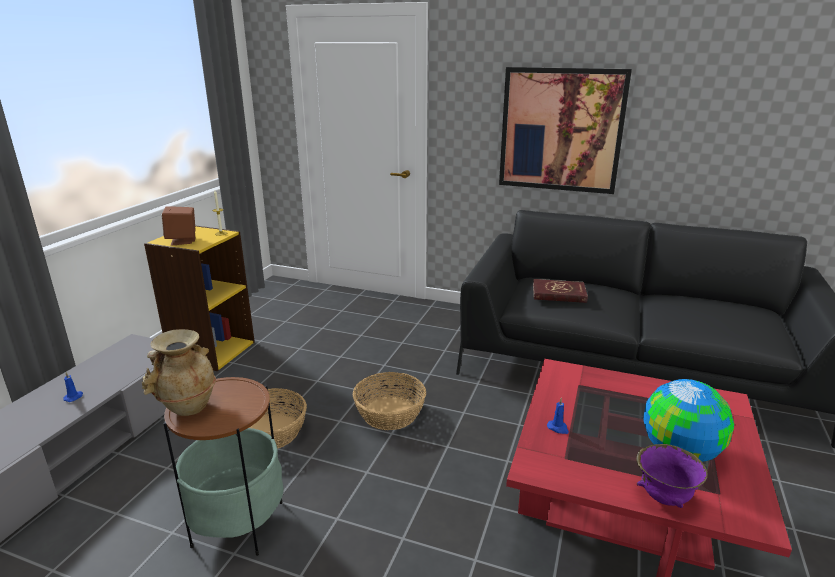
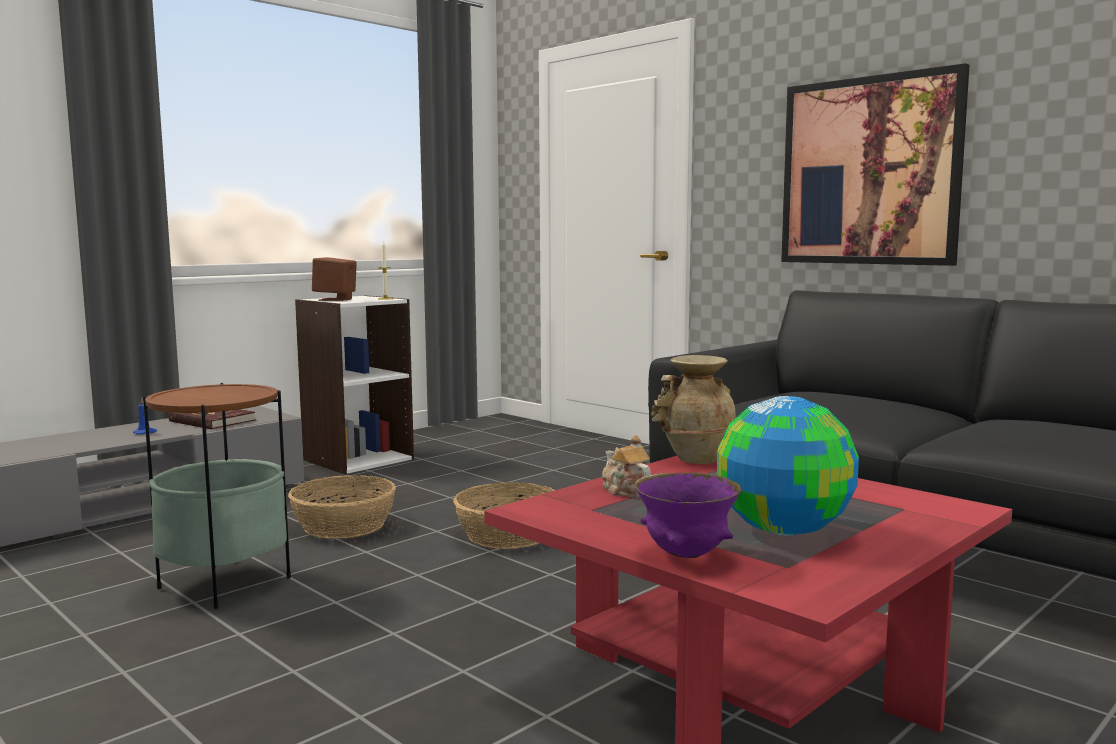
camera: 25 degrees right, 15 degrees down
beige vase [142,329,216,416] -> beige vase moved to [651,355,736,464]
yellow bookcase [144,225,255,371] -> white bookcase [295,295,414,474]
red book [533,279,588,303] -> red book moved to [168,409,255,430]
blue candle [547,398,569,434] -> teapot [602,435,651,497]

